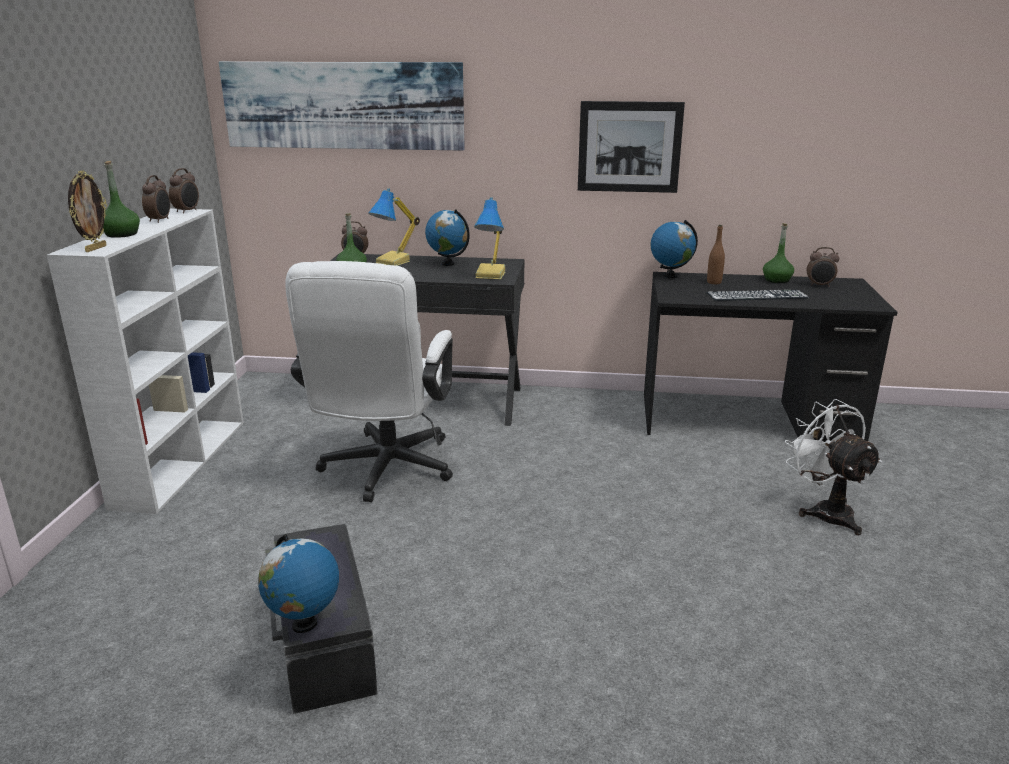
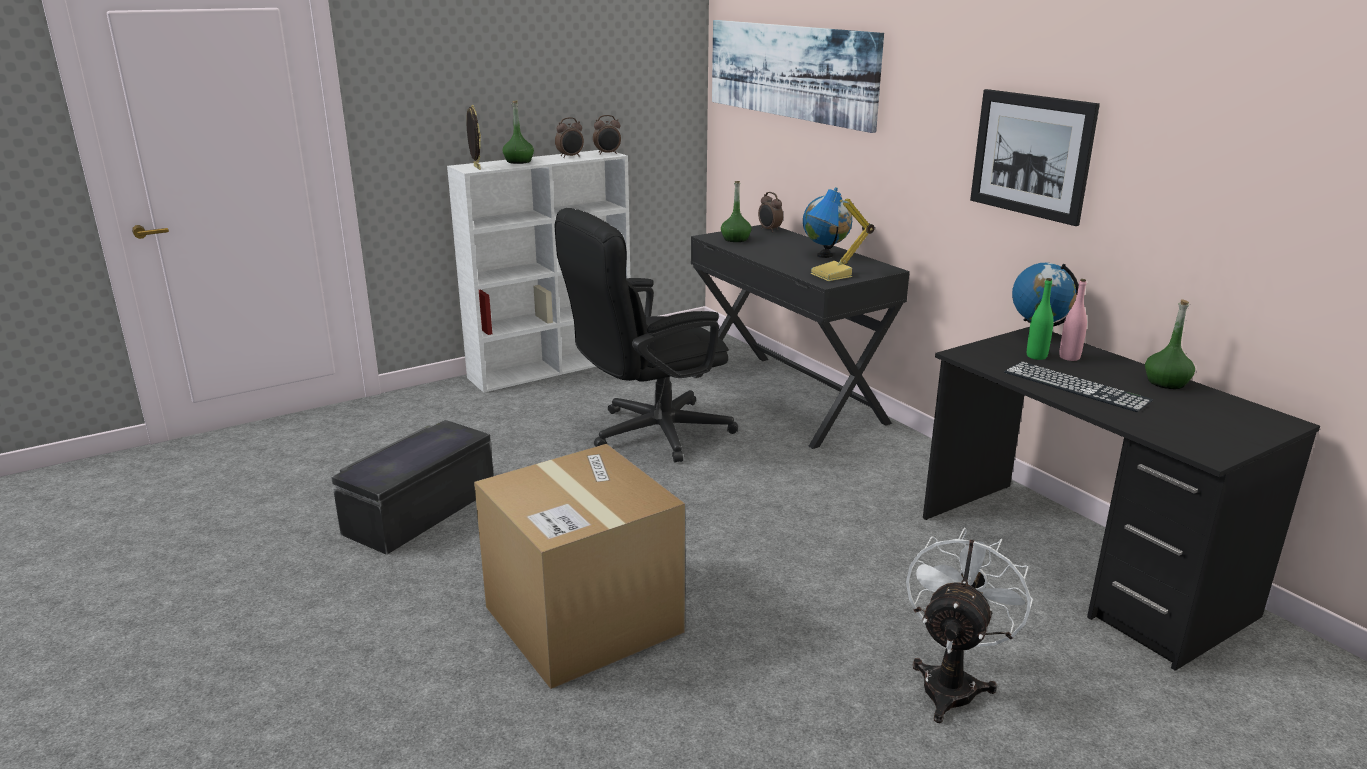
camera: 50 degrees right, 0 degrees up
picture frame [68,170,107,252] -> picture frame turned 90 degrees counterclockwise [466,105,481,170]
globe [258,534,339,633] -> none
white office chair [285,261,453,502] -> black office chair [555,208,738,463]
table lamp [368,188,420,266] -> none
brown bottle [707,225,725,284] -> pink bottle [1059,279,1087,361]
alarm clock [807,247,839,287] -> none
none -> cardboard box [474,444,685,689]
none -> green bottle [1027,278,1054,360]

